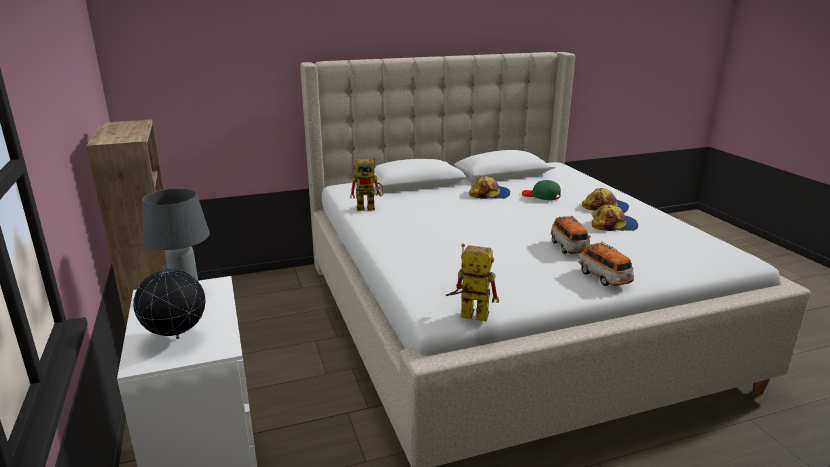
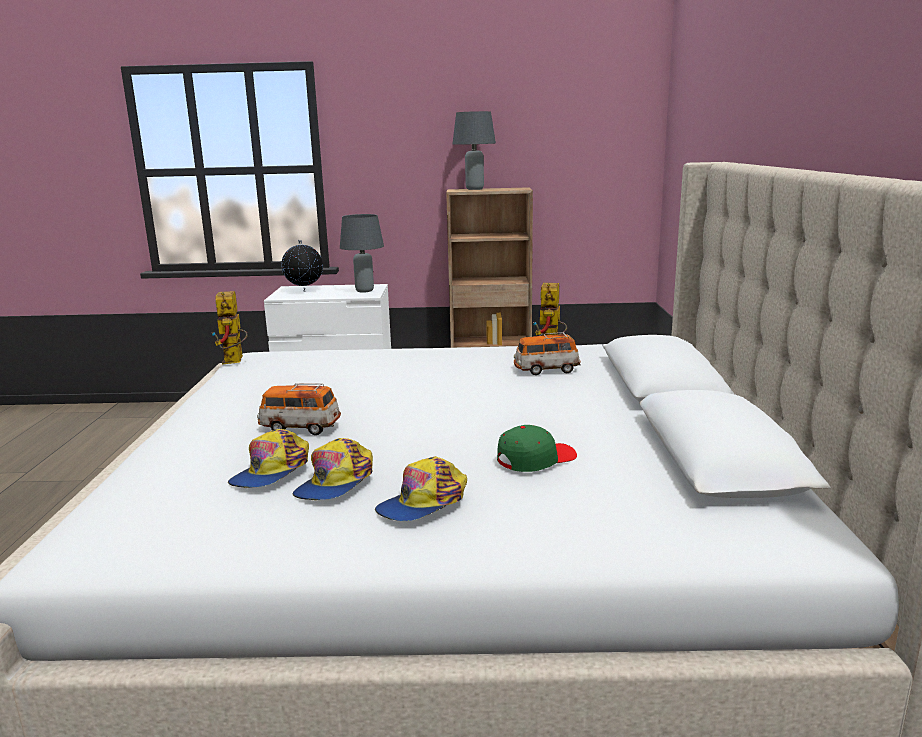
camera: 110 degrees right, 5 degrees down
toy robot [445,244,499,322] -> toy robot turned 135 degrees clockwise [212,291,248,365]
cap [469,176,510,199] -> cap moved to [228,429,309,488]
toy car [579,242,634,286] -> toy car moved to [514,332,581,375]
none -> grey table lamp [452,111,496,190]

